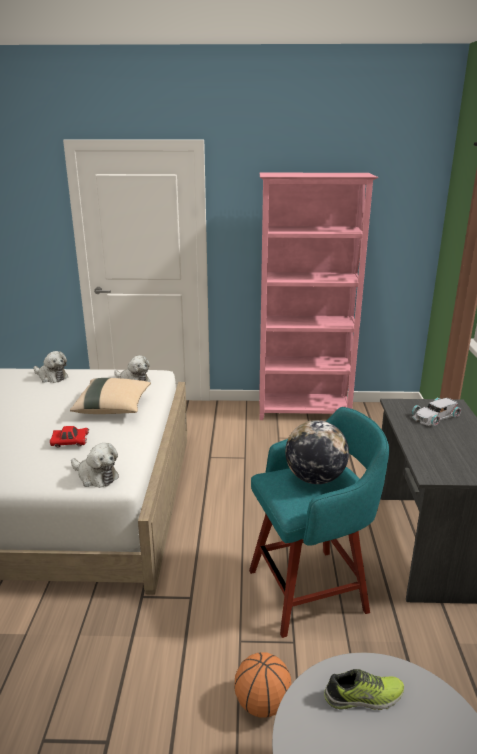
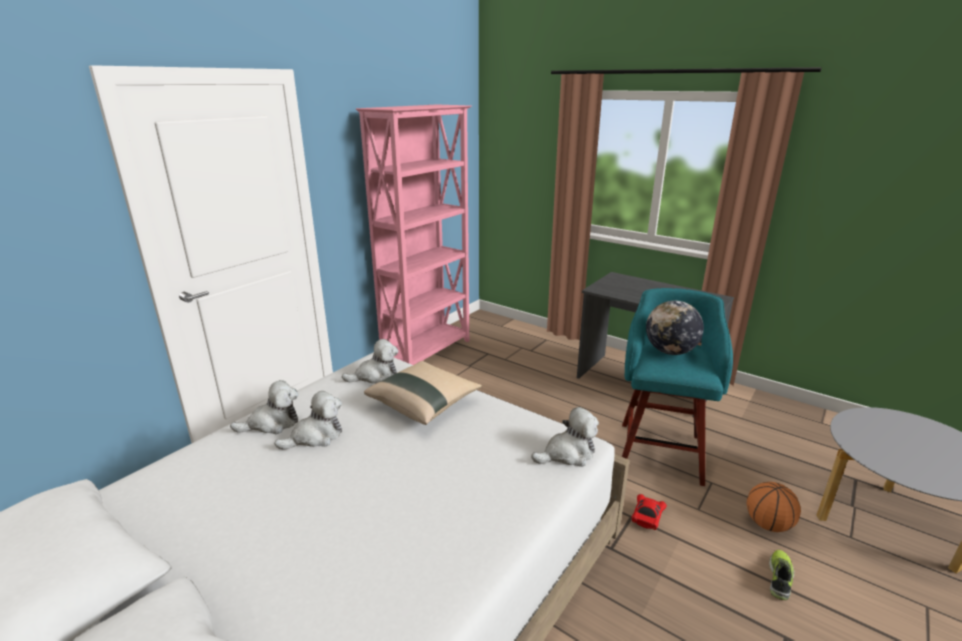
camera: 55 degrees left, 0 degrees up
red toy car [50,426,89,447] -> red toy car moved to [631,494,667,530]
shoe [324,669,404,710] -> shoe moved to [769,550,794,600]
white toy car [412,398,461,426] -> none
none -> plush toy [274,391,342,450]

